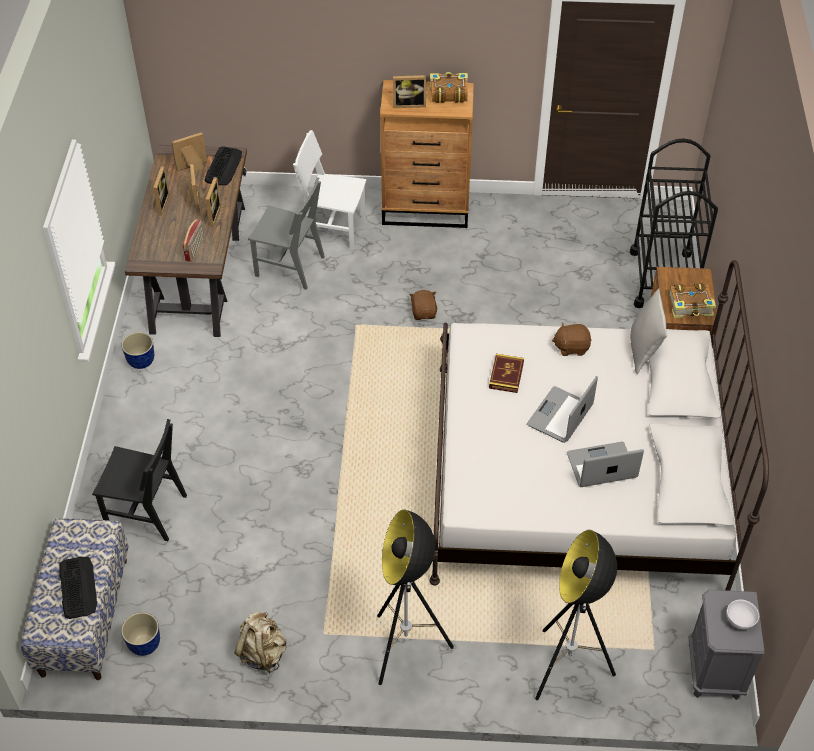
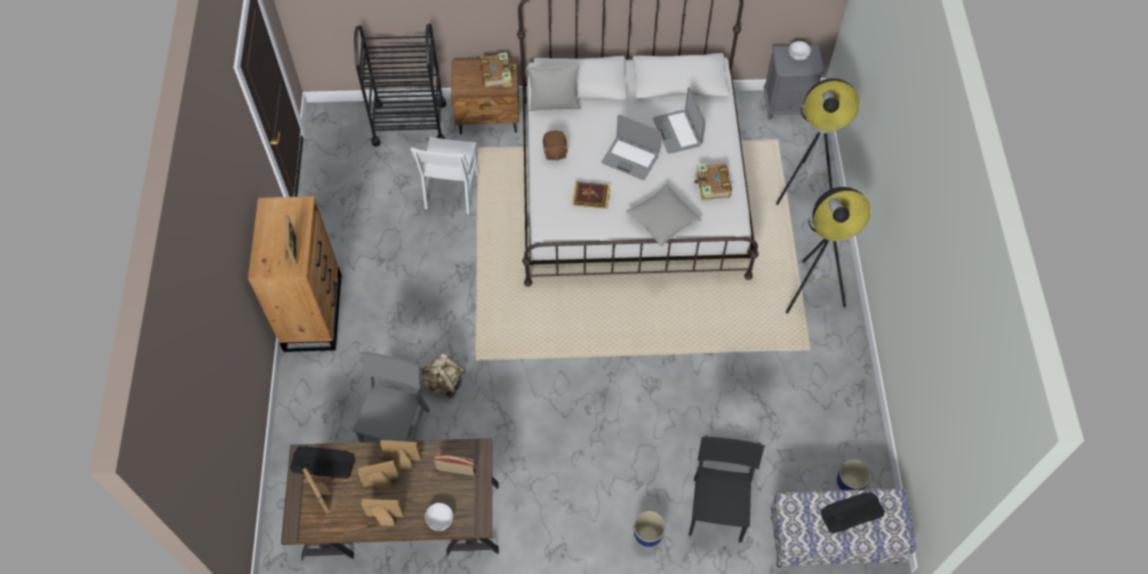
camera: 95 degrees left, 10 degrees up
planter [121,332,154,369] -> planter moved to [633,511,666,547]
beige backpack [234,611,286,673] -> beige backpack moved to [420,354,466,398]
white chair [293,130,366,249] -> white chair moved to [411,137,479,214]
brown plush toy [409,290,437,320] -> none
book [430,72,468,103] -> book moved to [693,163,732,201]
none -> white bowl [425,503,453,531]
none -> grey pillow [626,184,702,247]

